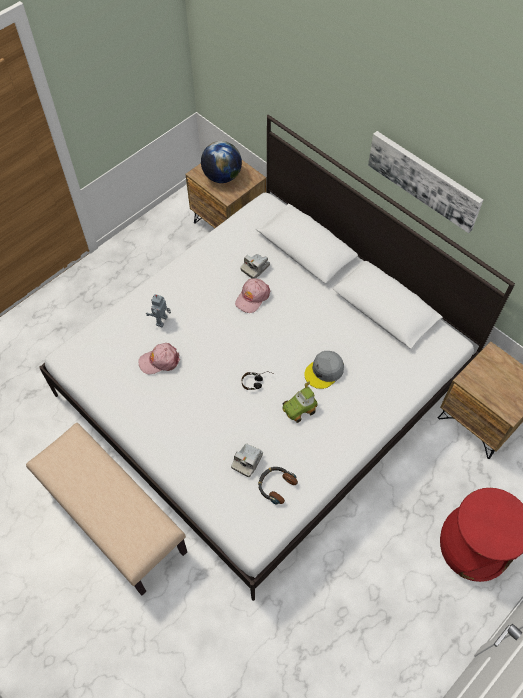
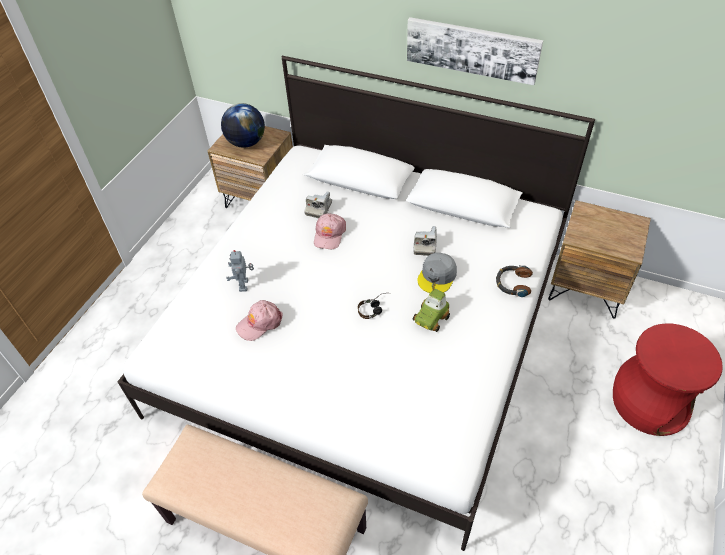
camera: 20 degrees left, 10 degrees down
camera [231,444,263,477] -> camera moved to [413,226,437,256]
headphones [258,467,298,505] -> headphones moved to [496,265,533,297]

